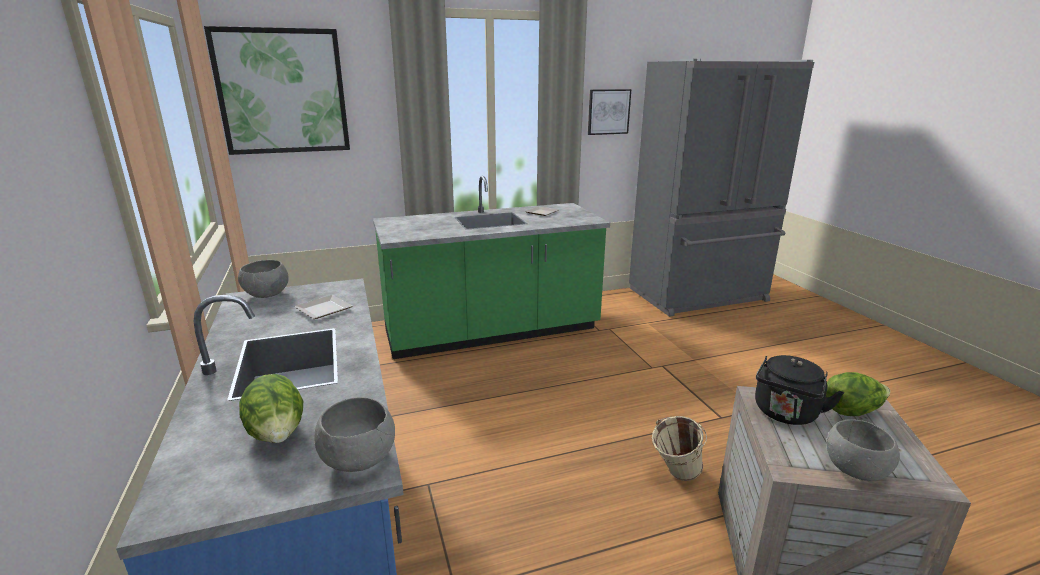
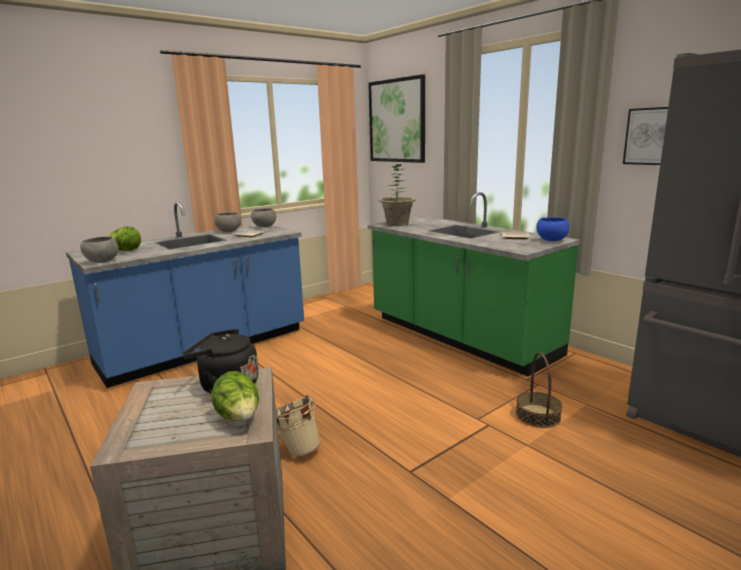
camera: 70 degrees right, 5 degrees down
grey bowl [826,419,900,481] -> grey bowl moved to [215,212,241,232]
none -> potted plant [378,164,416,226]
none -> basket [516,352,562,428]
none -> blue bowl [536,217,569,241]

